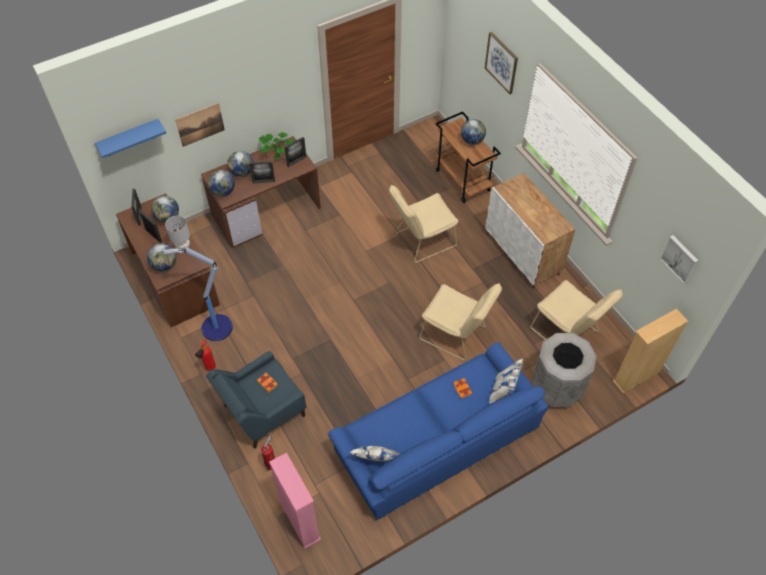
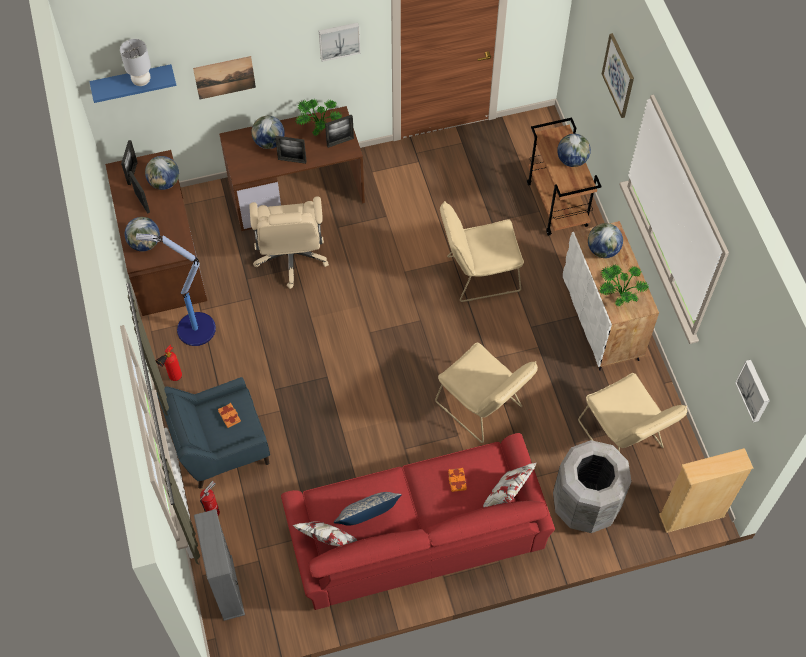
camera: 15 degrees right, 5 degrees up
grey table lamp [165,216,190,249] -> grey table lamp moved to [120,39,151,86]
globe [208,170,235,197] -> globe moved to [588,223,623,258]
pink bookcase [269,453,321,548] -> grey bookcase [194,509,245,621]
blue sofa [328,342,549,520] -> red sofa [281,433,555,610]
none -> beige office chair [249,196,329,289]
none -> picture [319,23,360,62]
none -> pillow [334,492,402,526]
none -> potted plant [599,264,649,307]

